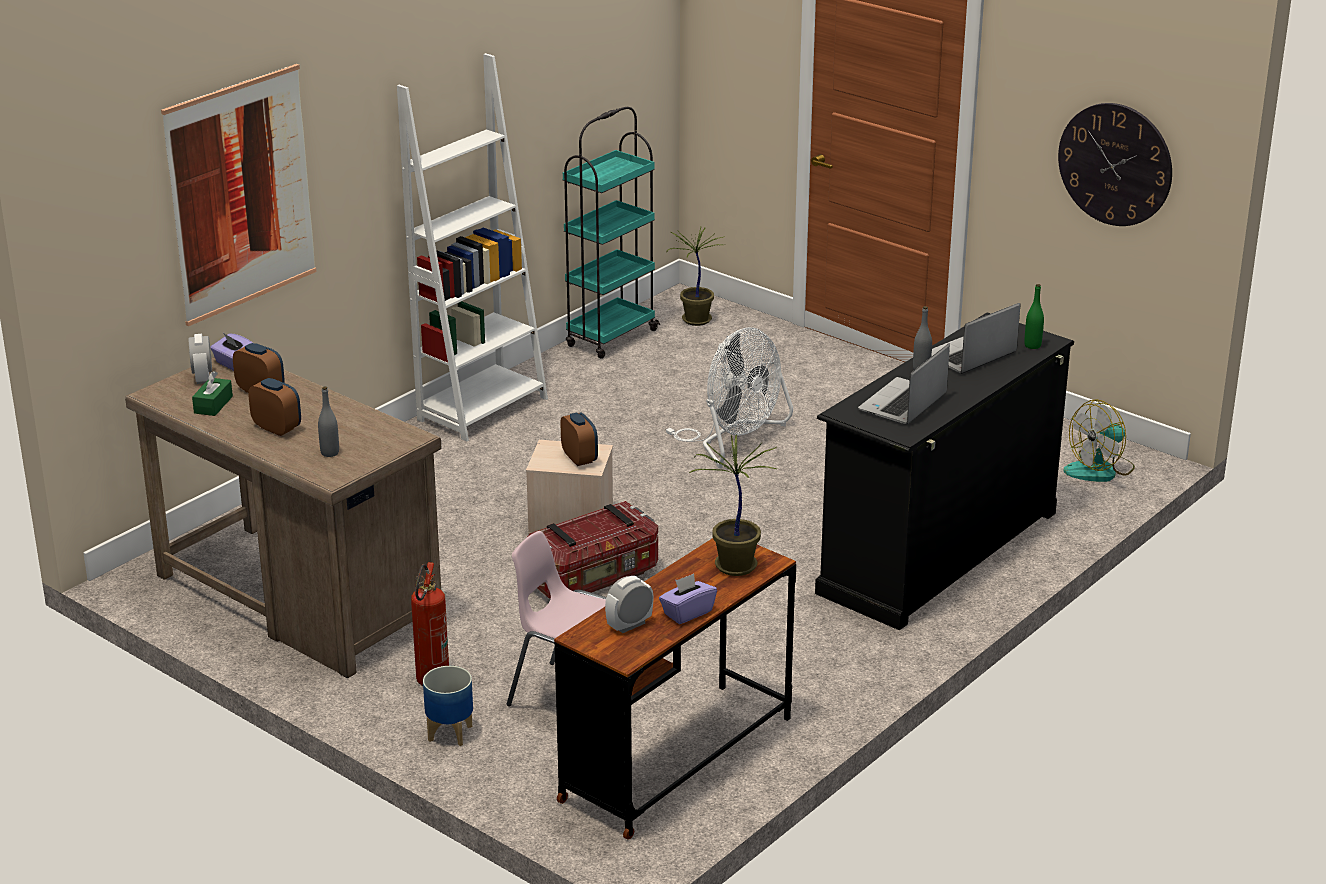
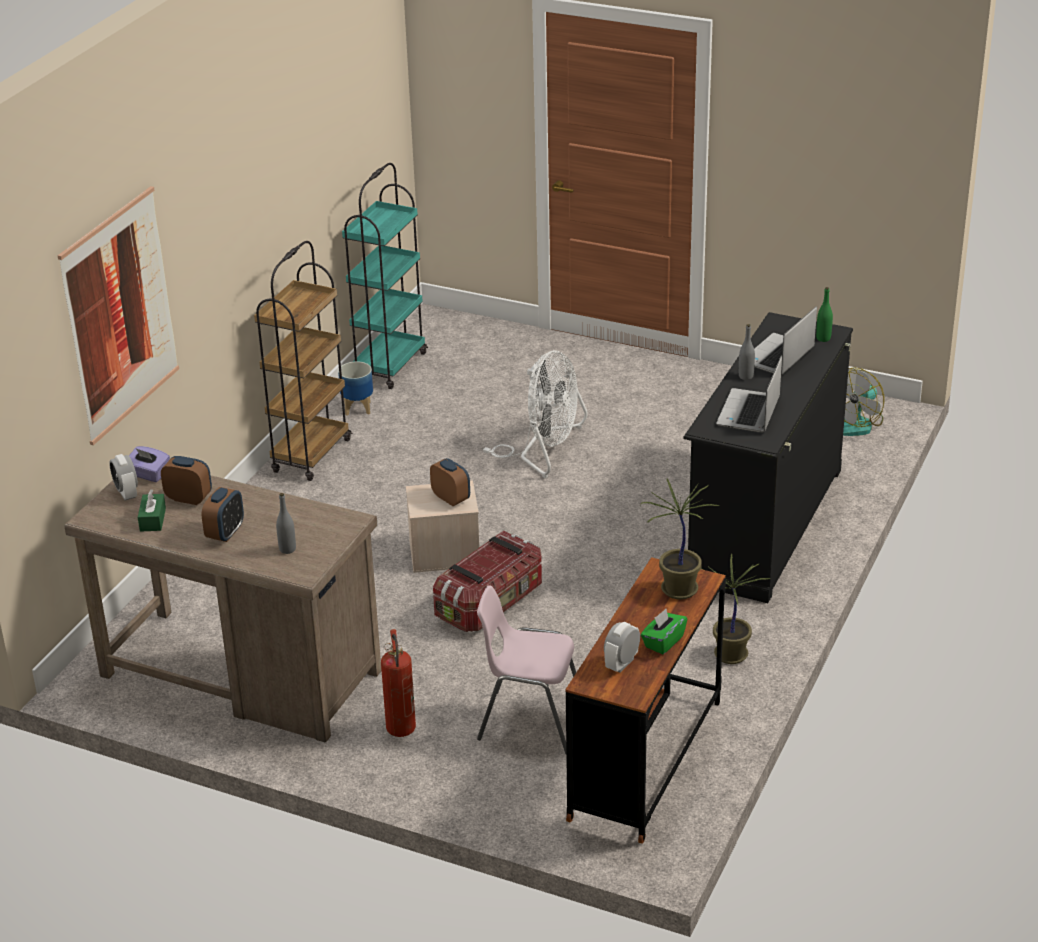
camera: 15 degrees left, 5 degrees up
alarm clock [248,378,301,436] -> alarm clock turned 90 degrees clockwise [202,487,244,542]
white bookcase [397,53,548,441] -> brown cart [254,241,353,481]
planter [423,666,473,746] -> planter moved to [338,361,373,416]
purple tissue box [659,574,717,624] -> green tissue box [641,609,687,654]
potted plant [667,227,725,326] -> potted plant moved to [702,553,770,664]
wall clock [1058,103,1172,226] -> none

